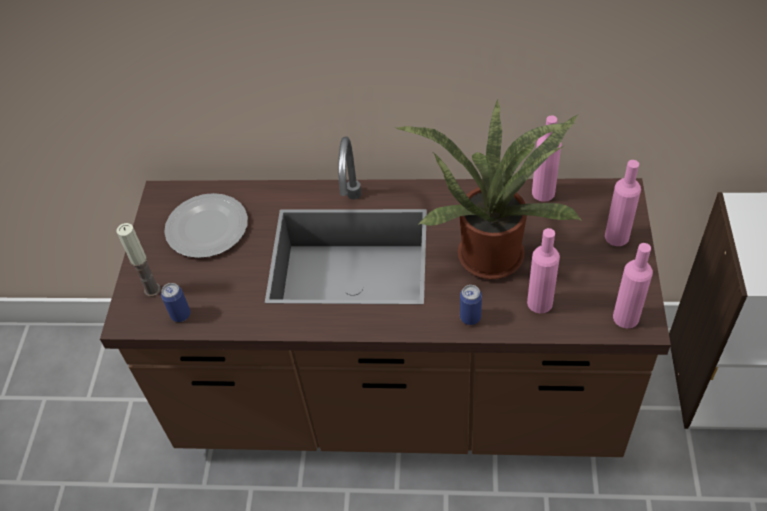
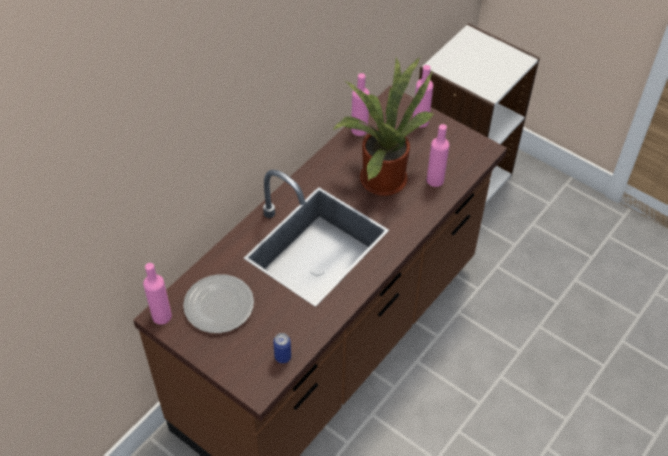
camera: 60 degrees left, 0 degrees up
candle [116,223,161,297] -> none
can [460,285,482,325] -> none
pink bottle [613,243,653,328] -> pink bottle moved to [143,263,172,325]

